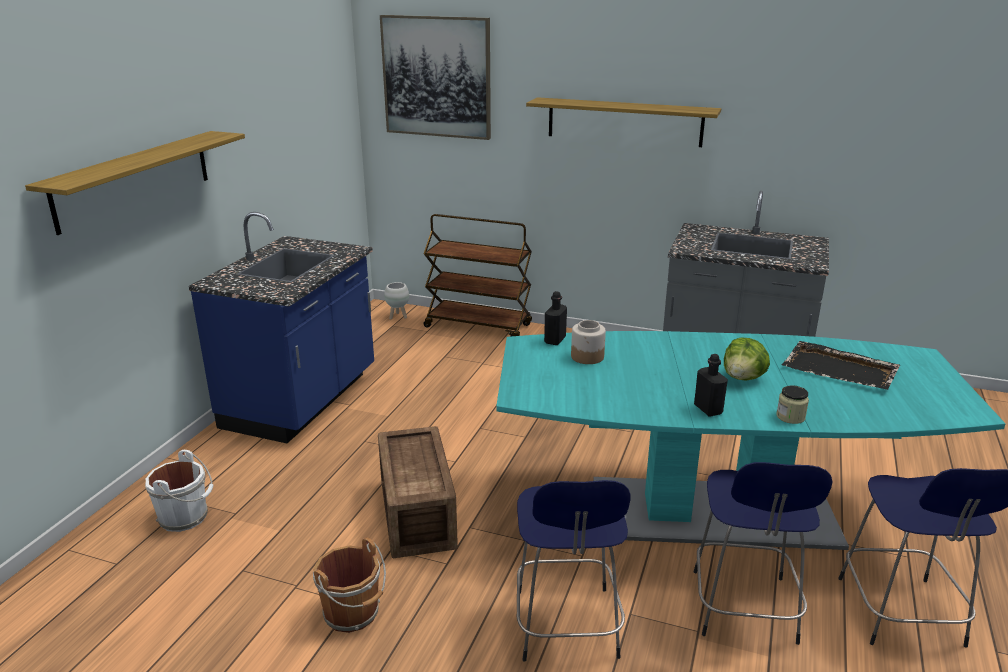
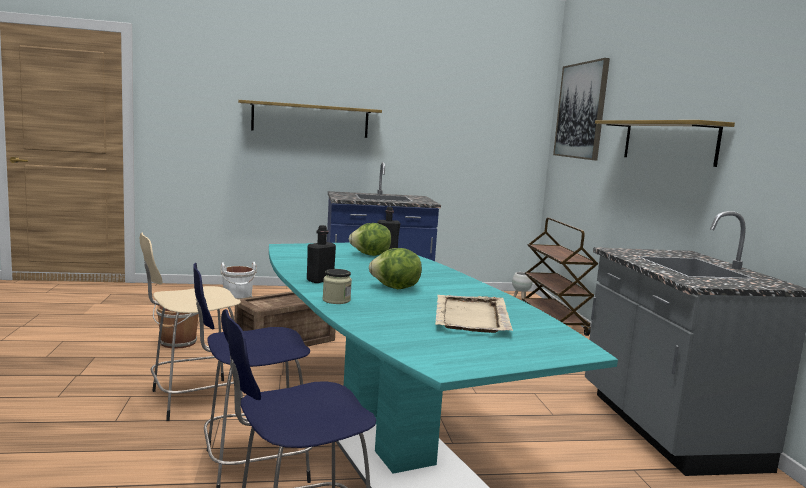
camera: 60 degrees right, 15 degrees down
blue stool [517,480,631,662] -> beige stool [140,233,243,421]
jar [571,320,606,364] -> lettuce [349,223,391,256]
black tray [781,341,900,390] -> beige tray [435,295,513,333]

